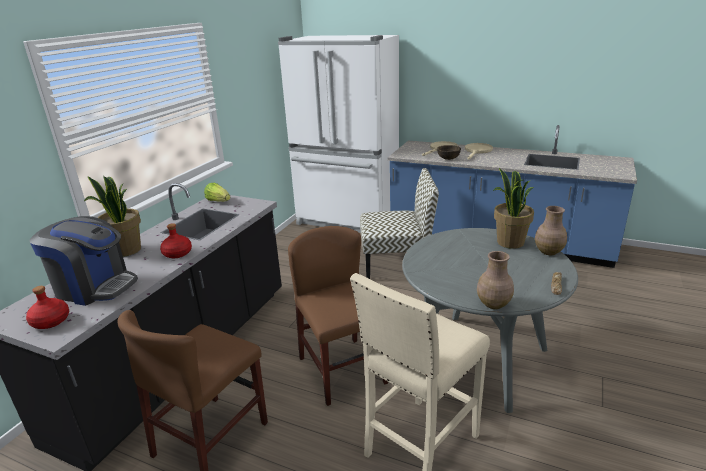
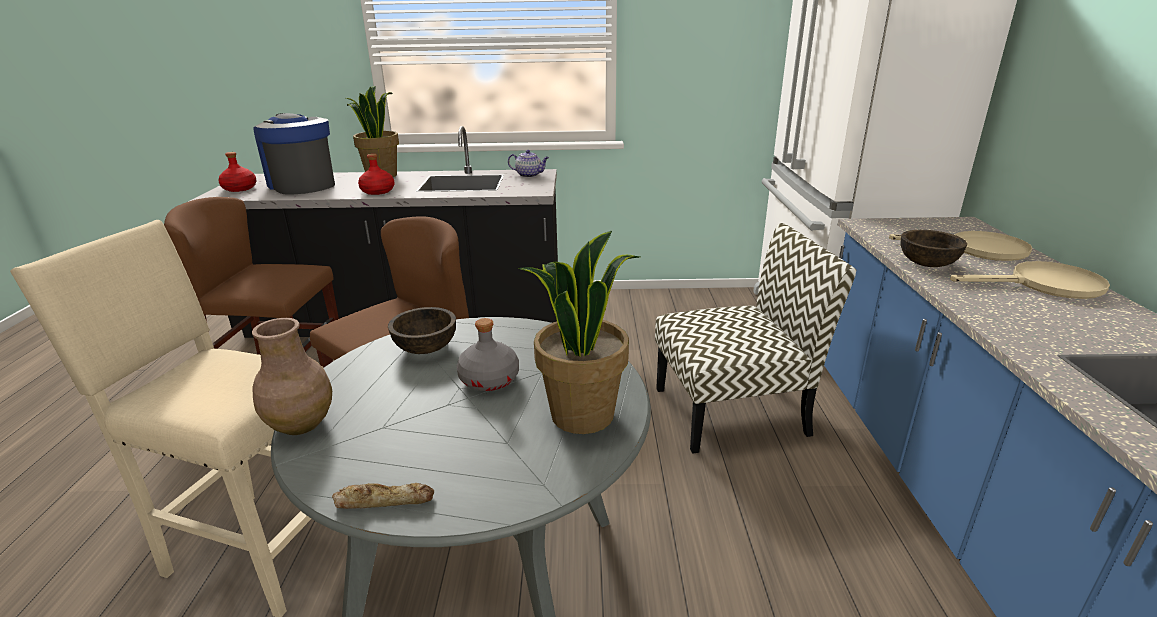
camera: 65 degrees right, 0 degrees up
coffee machine [29,216,138,306] -> coffee machine turned 150 degrees clockwise [254,113,335,195]
lettuce [204,182,230,202] -> teapot [508,150,549,178]
chair [360,168,439,279] -> chair turned 75 degrees counterclockwise [655,223,856,454]
brown vase [535,206,567,255] -> none
none -> brown bowl [388,307,456,354]
none -> grey bottle [457,318,519,391]

